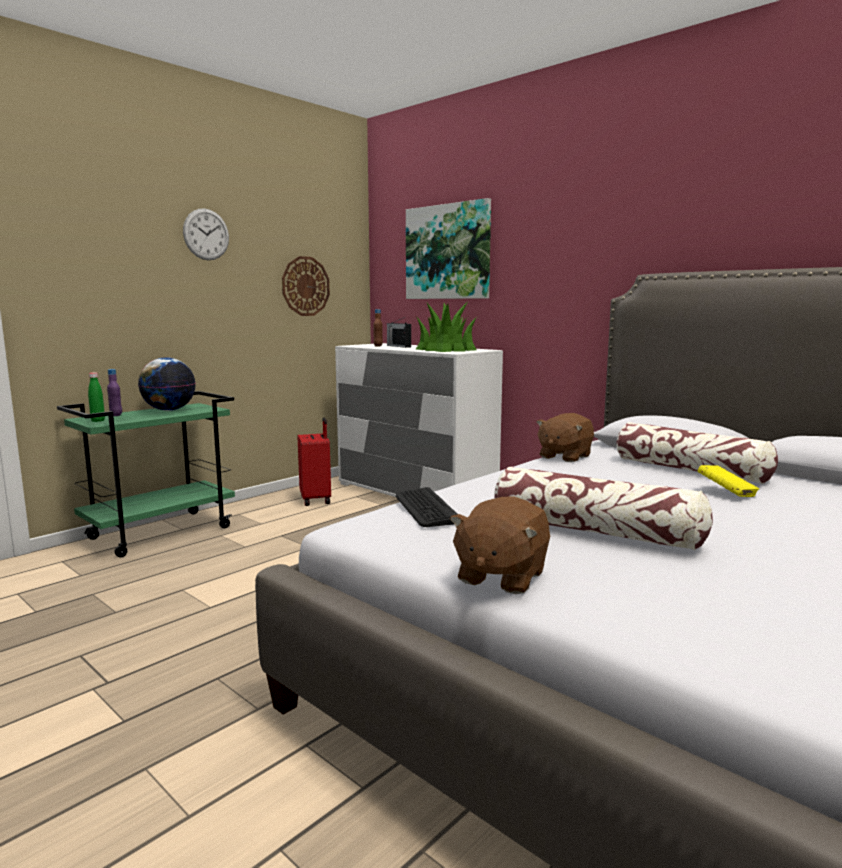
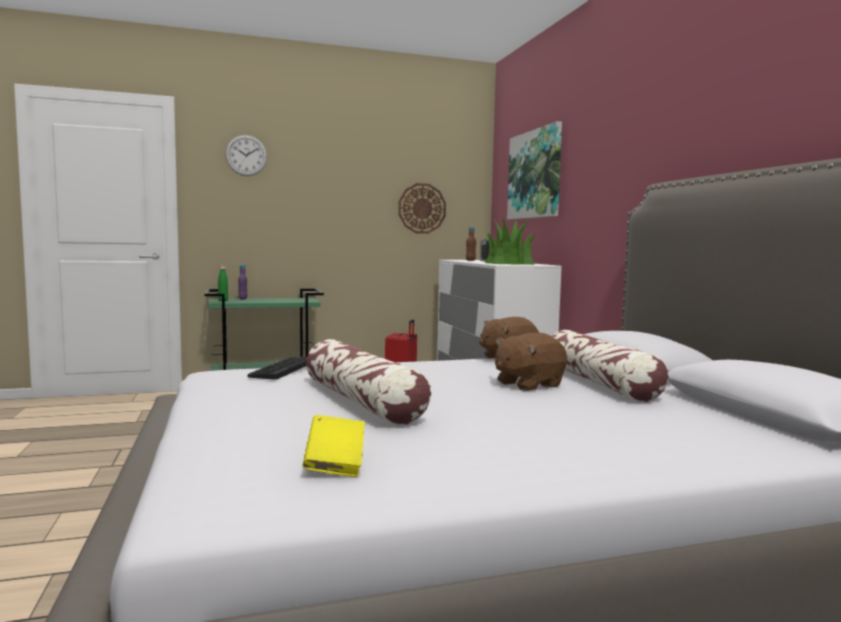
camera: 30 degrees right, 5 degrees down
globe [138,357,196,411] -> none
wall clock [183,209,229,260] -> wall clock moved to [225,135,267,176]
brown plush toy [450,496,550,594] -> brown plush toy moved to [495,333,567,391]
yellow book [697,465,759,497] -> yellow book moved to [303,415,365,477]

